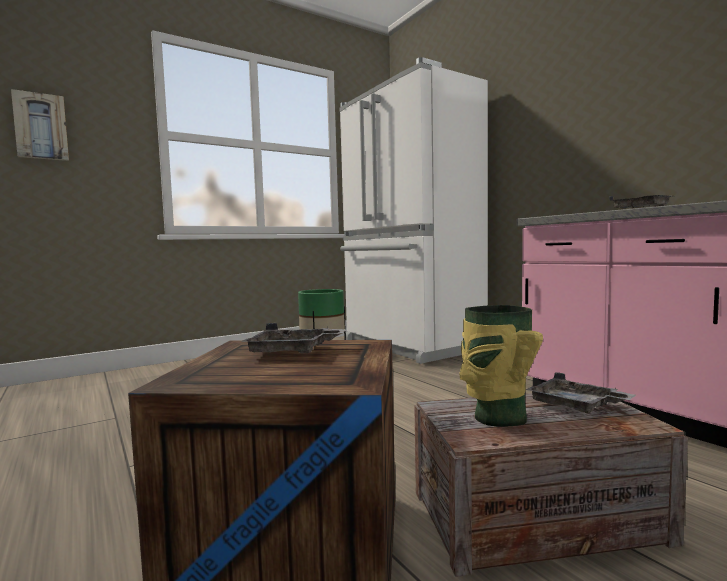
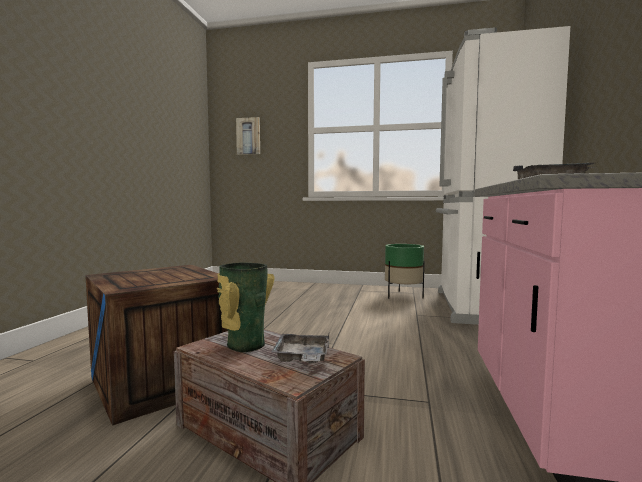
camera: 45 degrees right, 0 degrees up
grey tray [241,323,346,354] -> none

